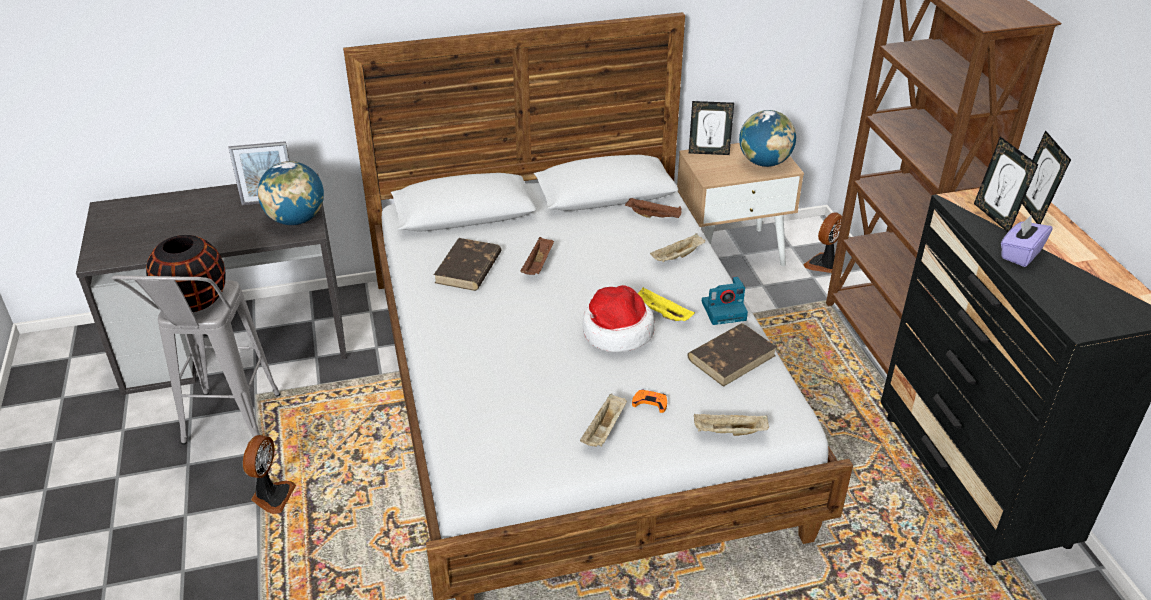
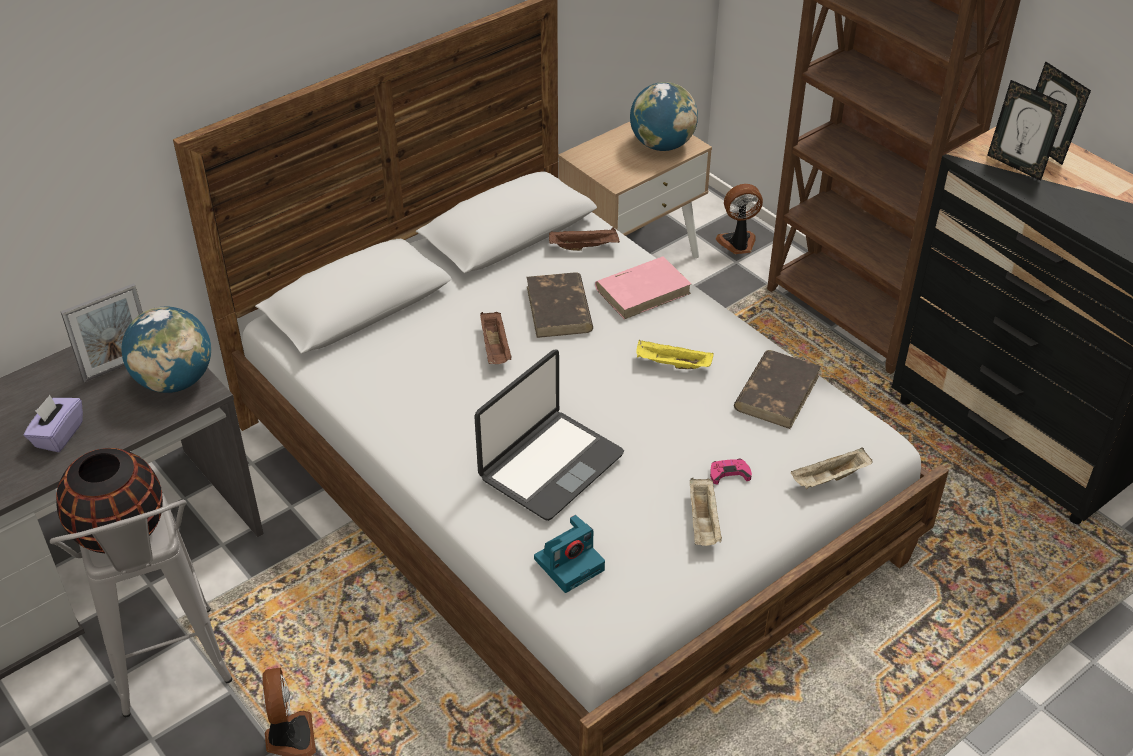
camera: 25 degrees left, 5 degrees up
brown book [434,238,502,291] -> brown book moved to [527,272,593,338]
hat [582,285,654,352] -> none
orange game controller [632,389,667,413] -> pink game controller [710,458,752,484]
beige tray [650,234,705,262] -> pink book [595,257,691,319]
picture frame [689,101,734,155] -> none
camera [702,276,748,325] -> camera moved to [534,515,605,593]
fan [803,212,842,273] -> fan turned 60 degrees clockwise [716,184,763,254]
purple tissue box [1001,216,1052,267] -> purple tissue box moved to [24,395,83,452]
none -> laptop [474,349,624,521]

